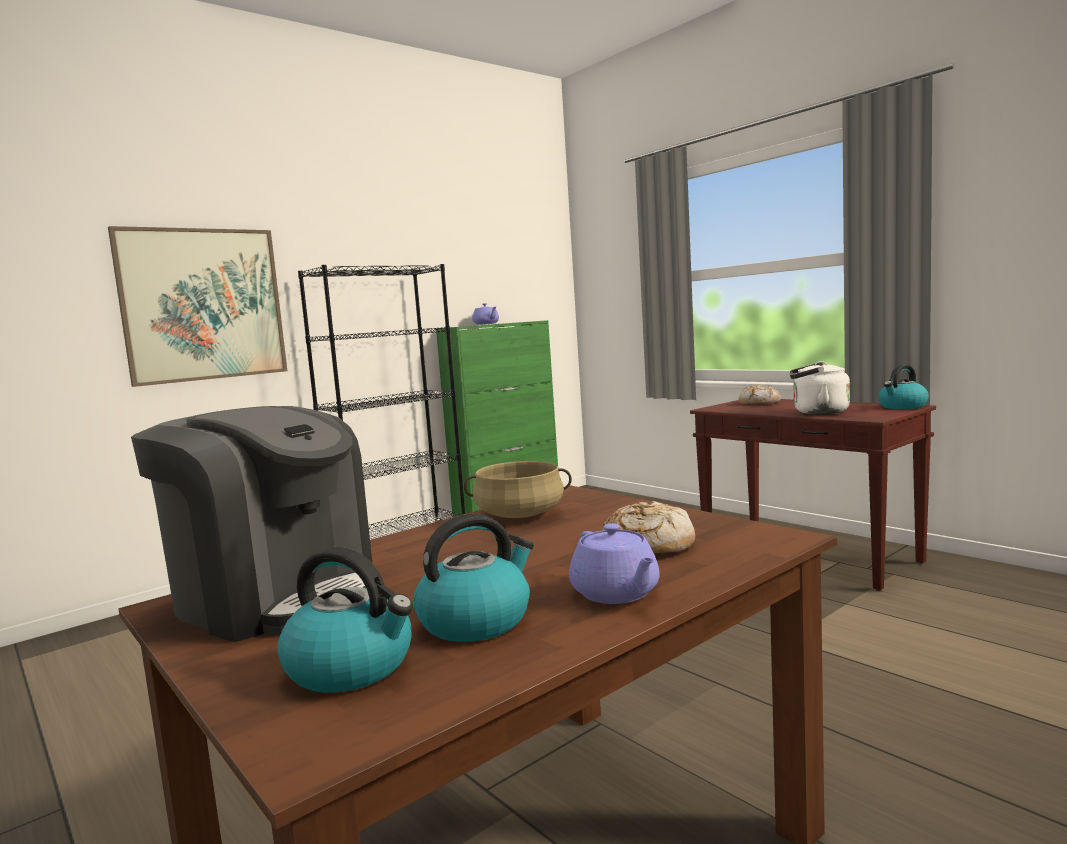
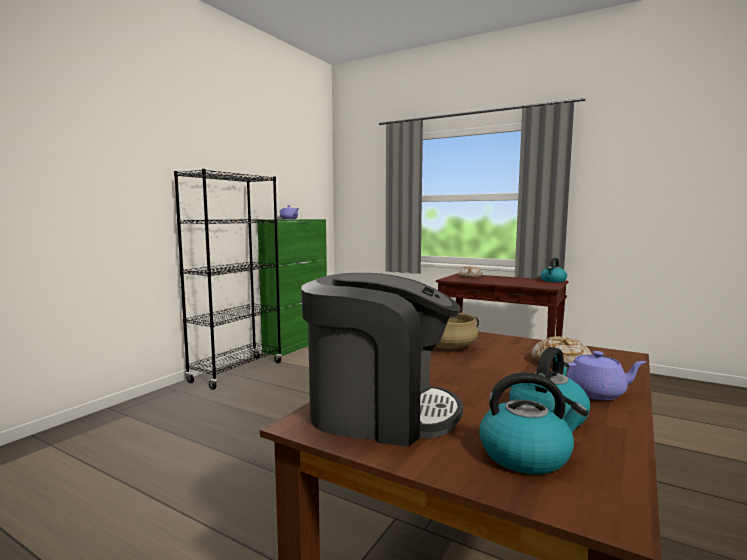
camera: 20 degrees left, 0 degrees up
picture [108,226,287,387] -> none
purple teapot [569,524,659,604] -> purple teapot turned 45 degrees counterclockwise [566,351,646,400]
white kettle [789,361,850,415] -> none

